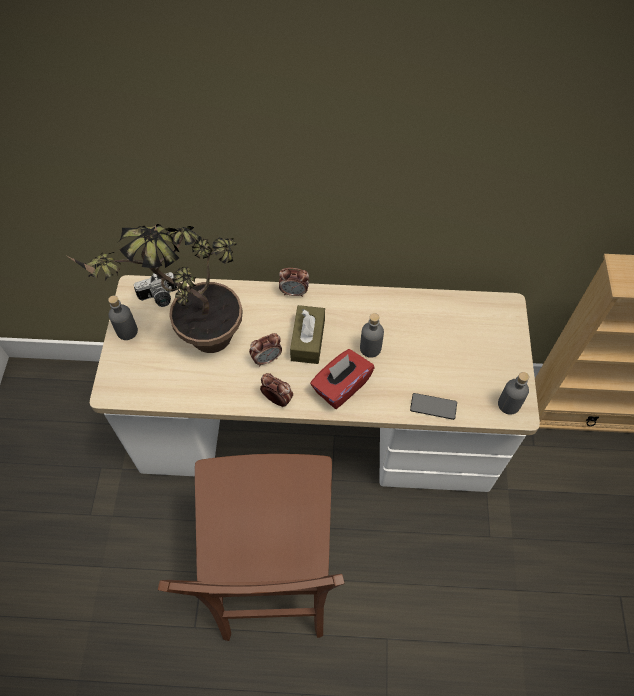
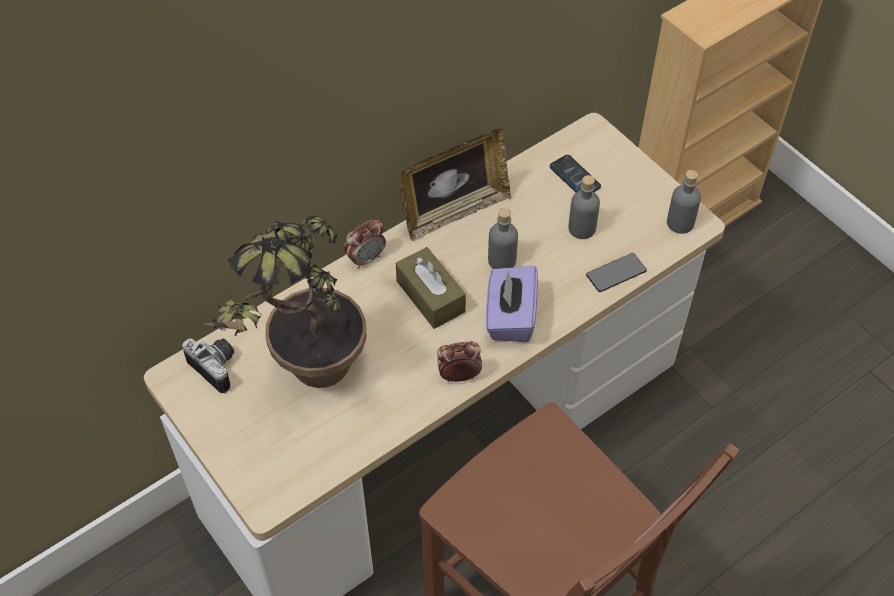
camera: 40 degrees left, 5 degrees down
grey bottle [108,295,138,340] -> grey bottle moved to [568,175,600,239]
camera [134,272,177,307] -> camera turned 75 degrees counterclockwise [182,338,234,393]
alarm clock [249,333,282,367] -> none
red tissue box [310,349,375,409] -> purple tissue box [486,266,538,342]
none -> picture frame [399,128,511,241]
none -> phone [550,155,601,193]

